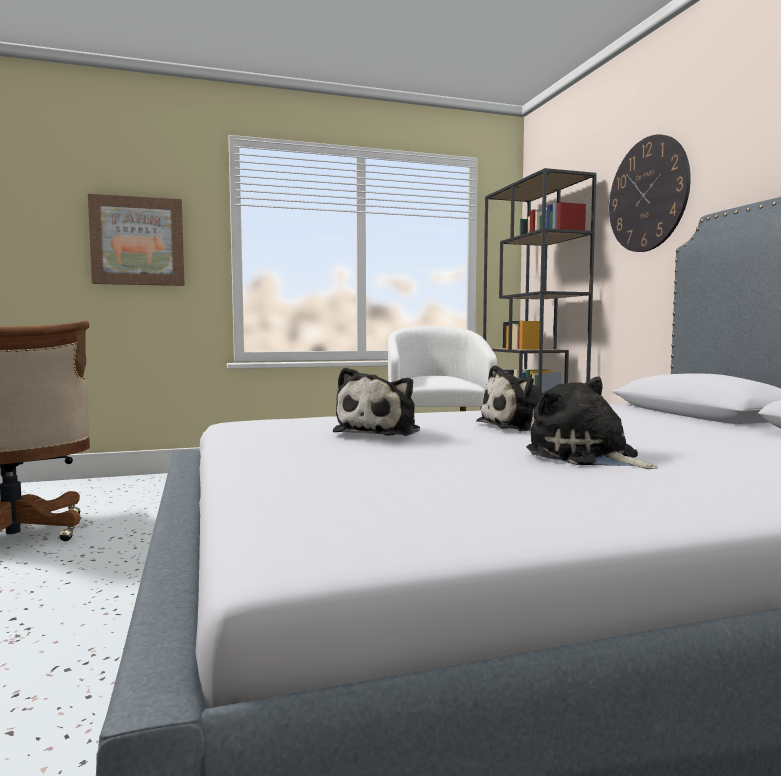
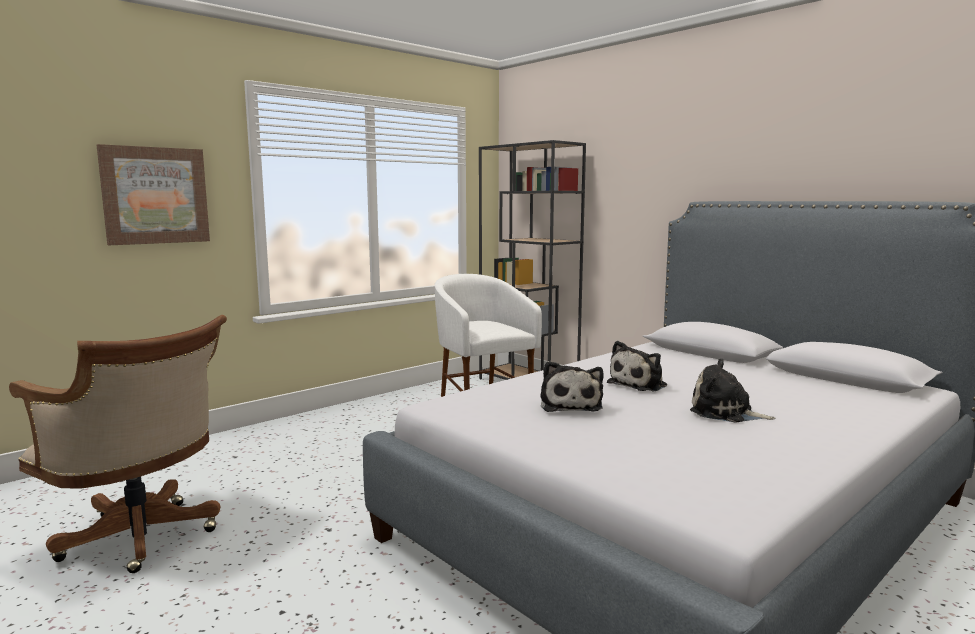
camera: 25 degrees left, 5 degrees up
wall clock [609,135,691,252] -> none

